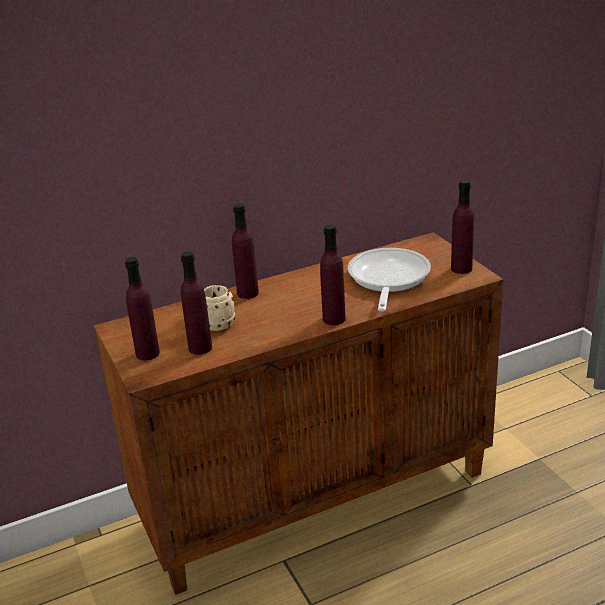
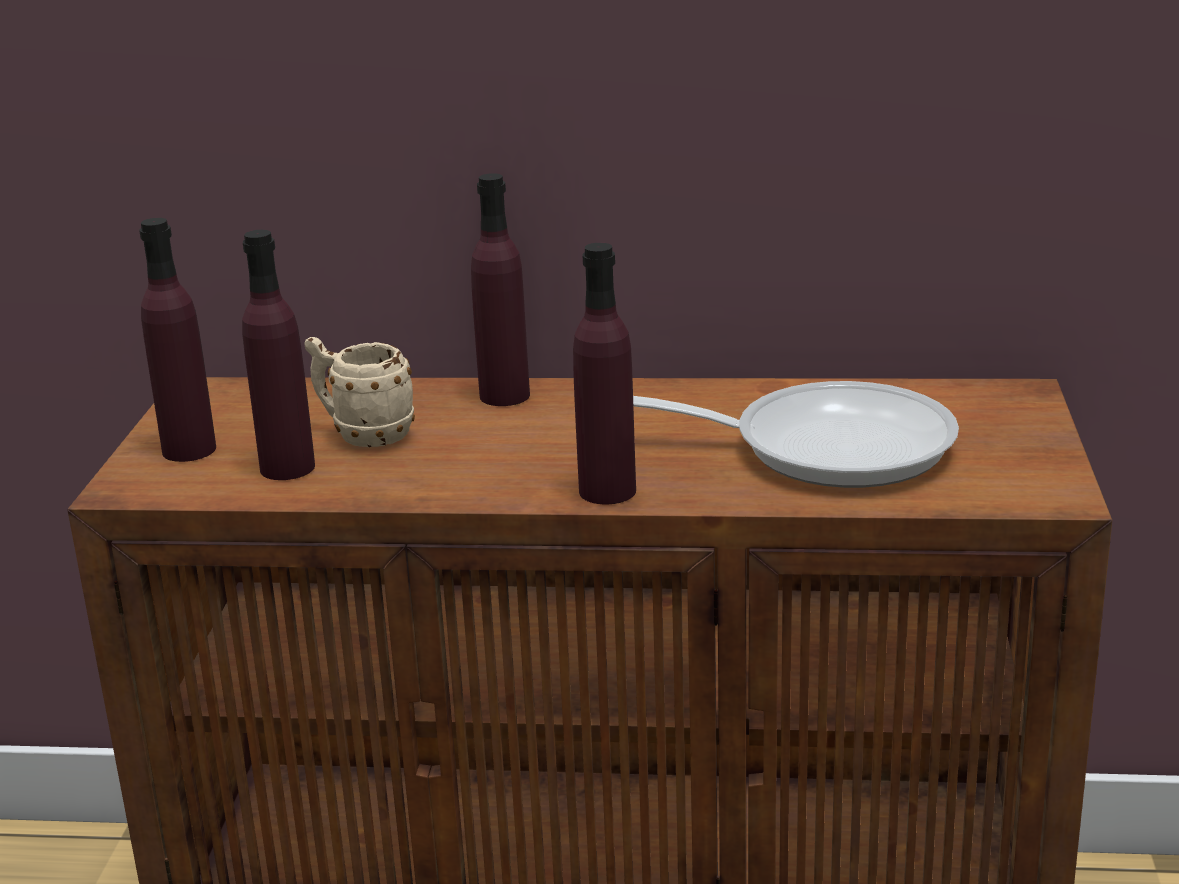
camera: 30 degrees right, 5 degrees down
frying pan [348,248,431,311] -> frying pan turned 60 degrees clockwise [633,381,959,488]
purple bottle [451,180,474,274] -> none

